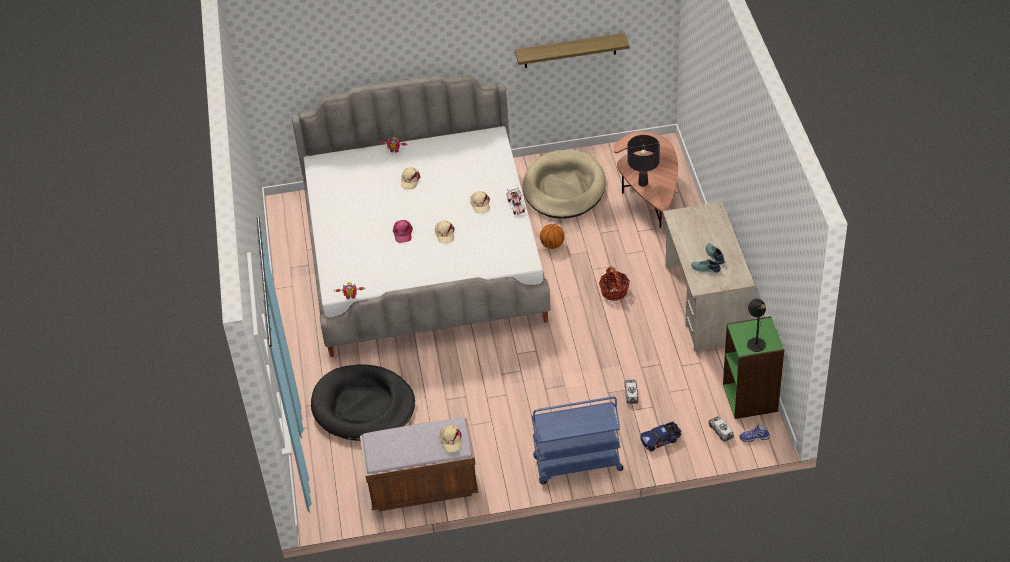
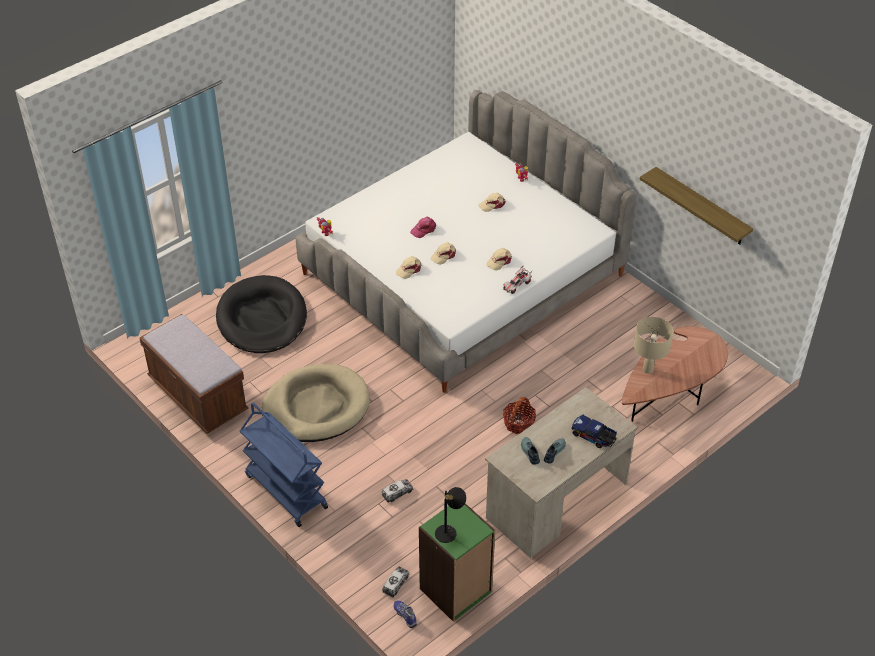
camera: 55 degrees right, 0 degrees up
beige cap [439,425,462,452] -> beige cap moved to [396,256,421,279]
beige dog bed [523,150,606,219] -> beige dog bed moved to [262,364,370,442]
basketball [540,224,565,249] -> none
black table lamp [627,135,660,187] -> beige table lamp [634,317,673,374]
toy truck [640,422,681,451] -> toy truck moved to [571,415,617,448]

